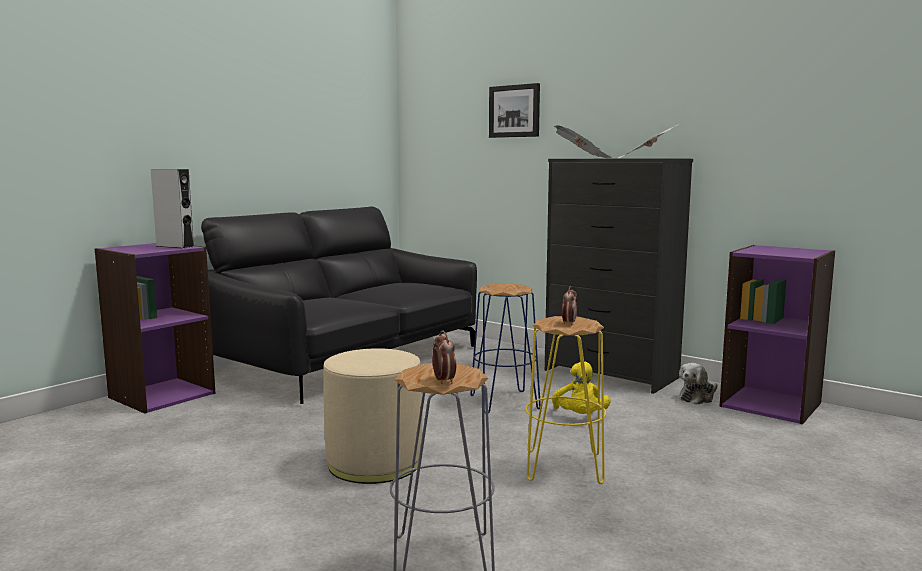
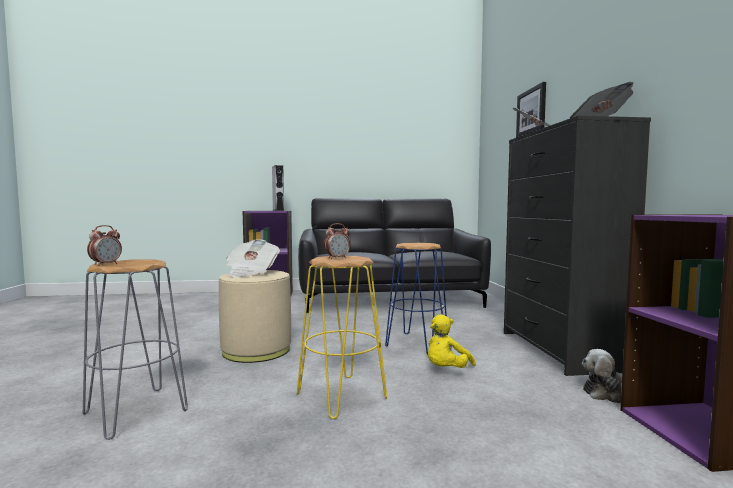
camera: 45 degrees right, 5 degrees down
none -> newspaper [226,239,280,277]

